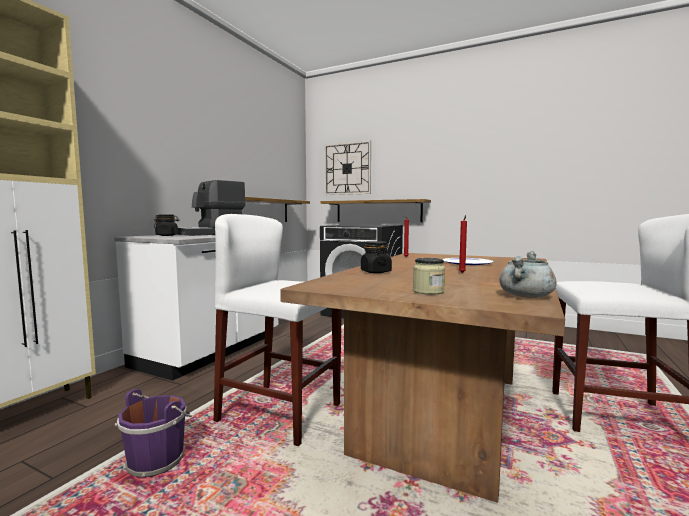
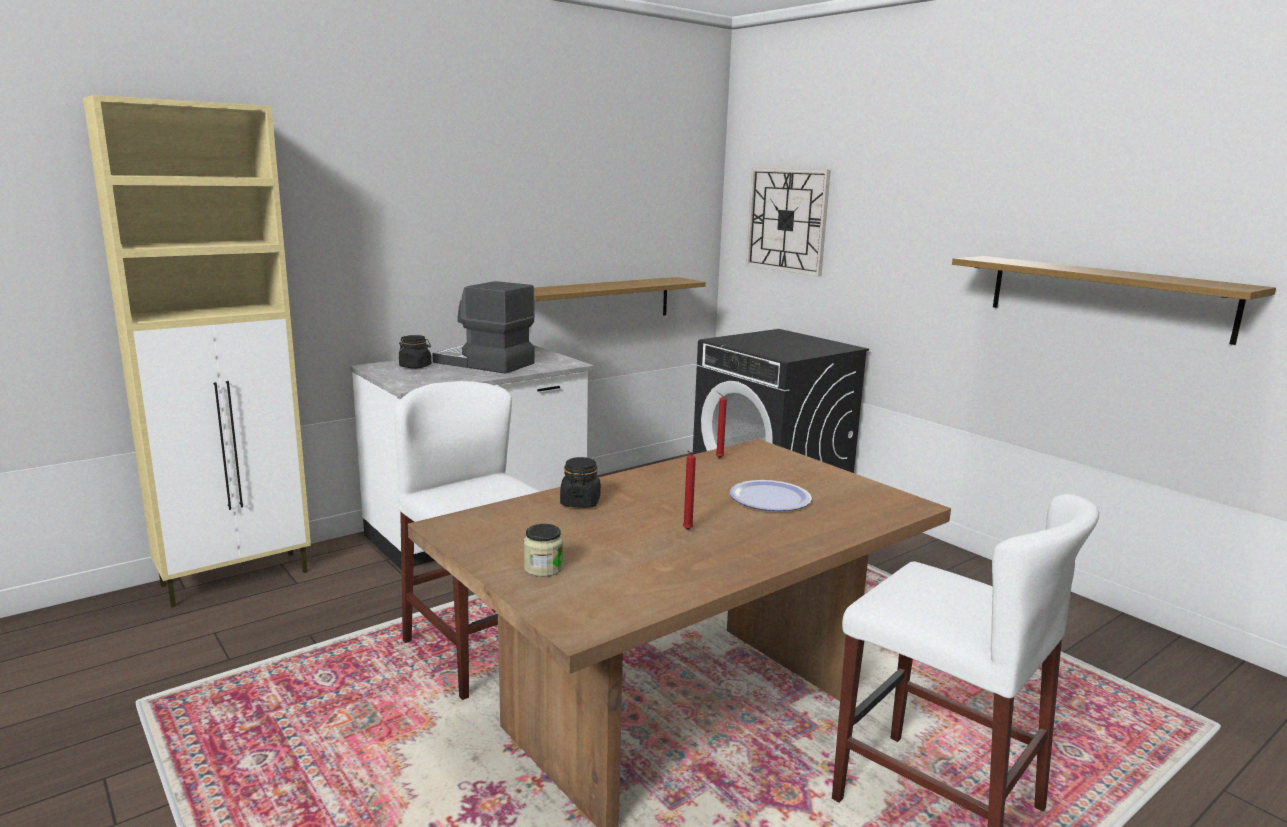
camera: 25 degrees right, 10 degrees up
purple bucket [115,389,192,478] -> none
coffee machine [177,180,245,236] -> coffee machine turned 45 degrees clockwise [433,281,535,374]
shelf [320,199,431,222] -> shelf moved to [952,256,1276,345]
grey cooking pot [499,251,557,298] -> none

